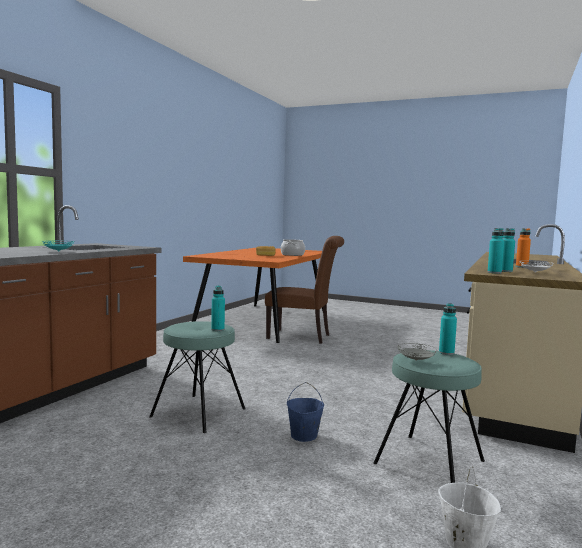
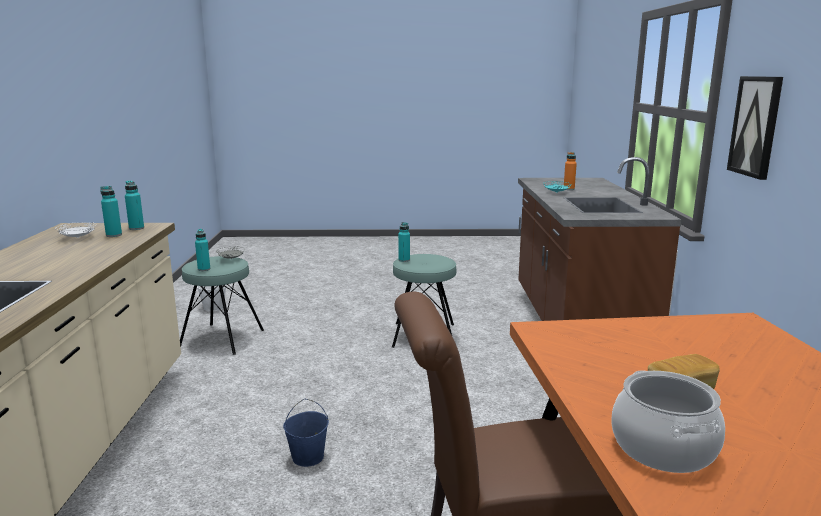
camera: 155 degrees right, 10 degrees up
blue bucket [287,382,324,442] -> blue bucket moved to [283,399,329,467]
orange bottle [516,228,531,268] -> orange bottle moved to [564,152,577,190]
none -> picture [727,76,783,180]

